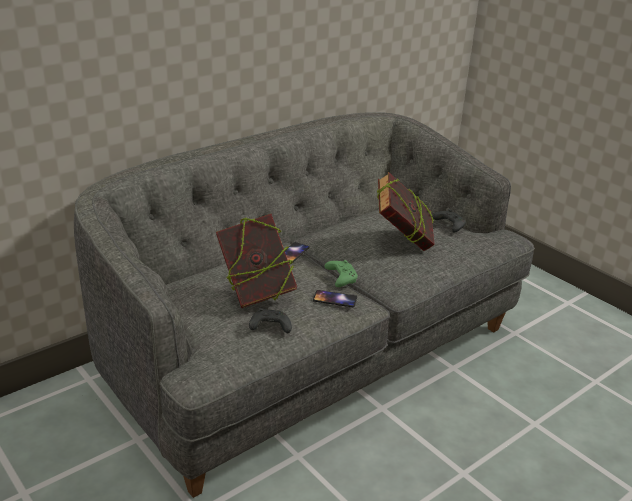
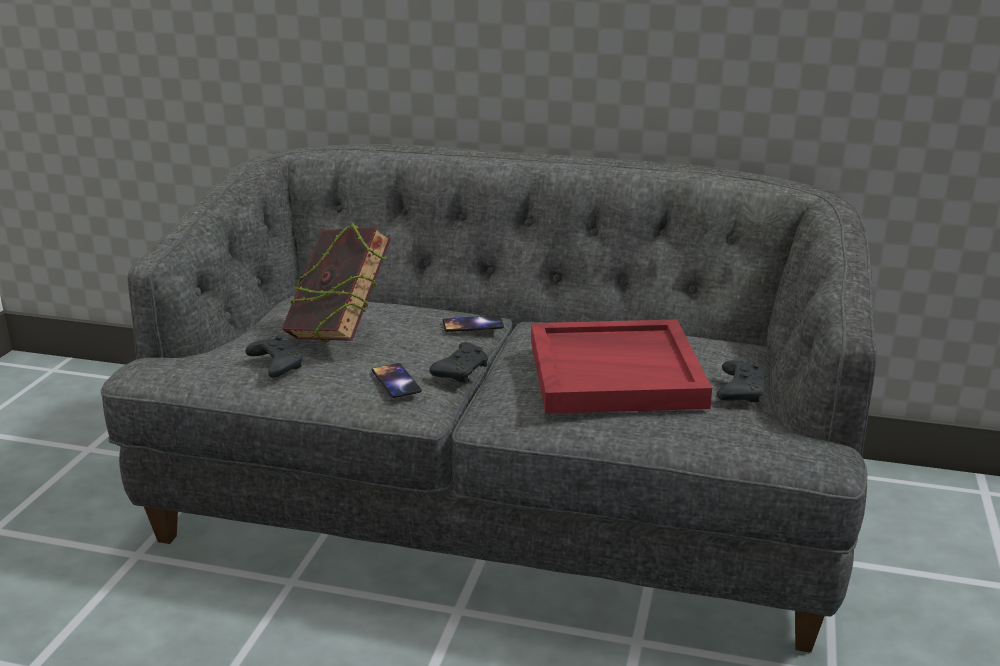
camera: 55 degrees right, 5 degrees down
green game controller [324,260,358,287] -> black game controller [429,342,488,383]
book [377,172,435,251] -> red tray [531,319,712,414]

